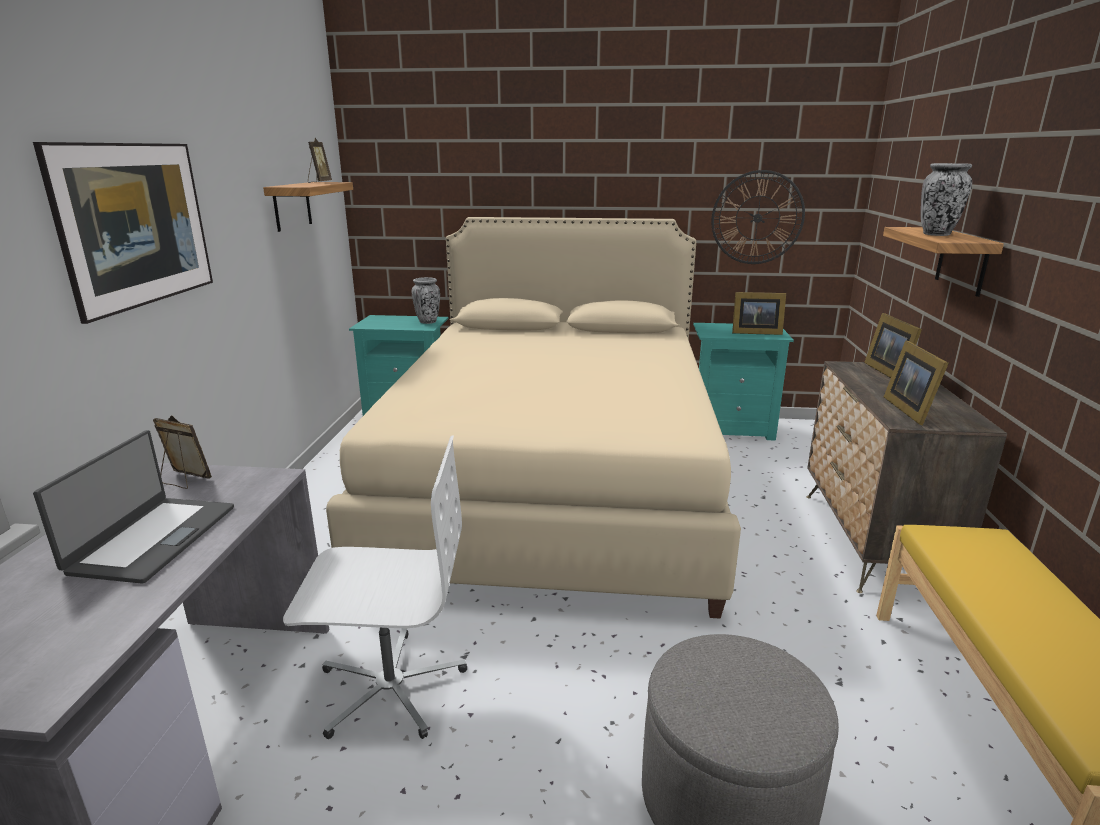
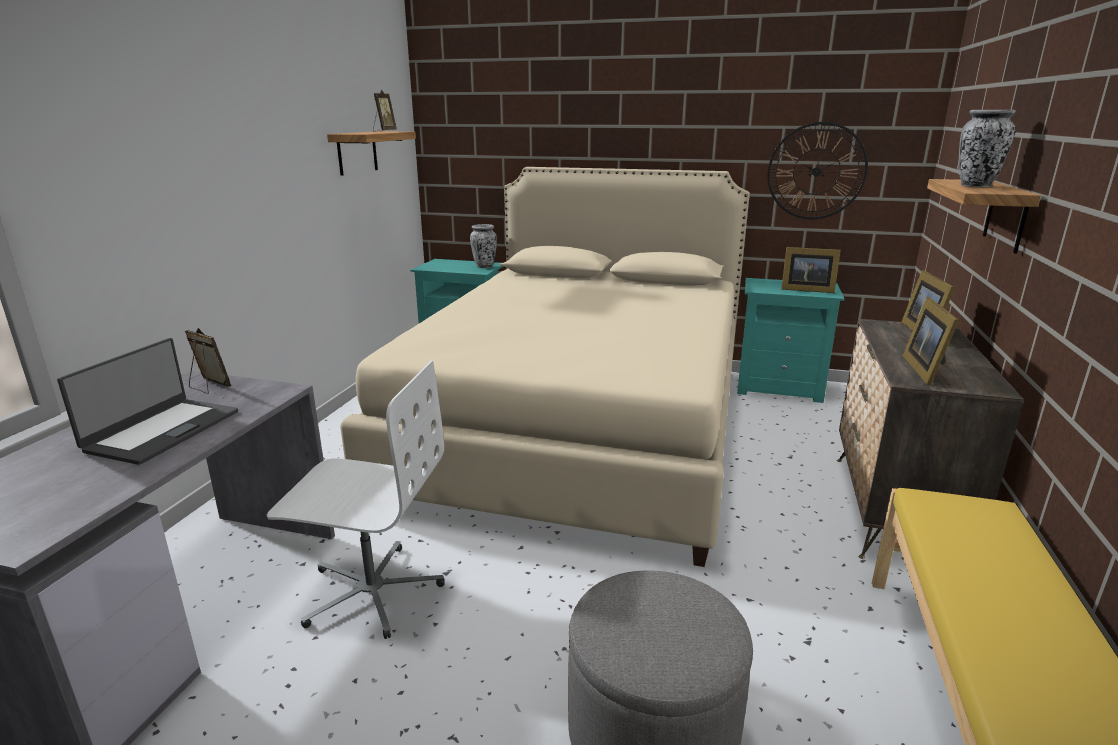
camera: 10 degrees right, 0 degrees up
picture [33,142,213,324] -> none

